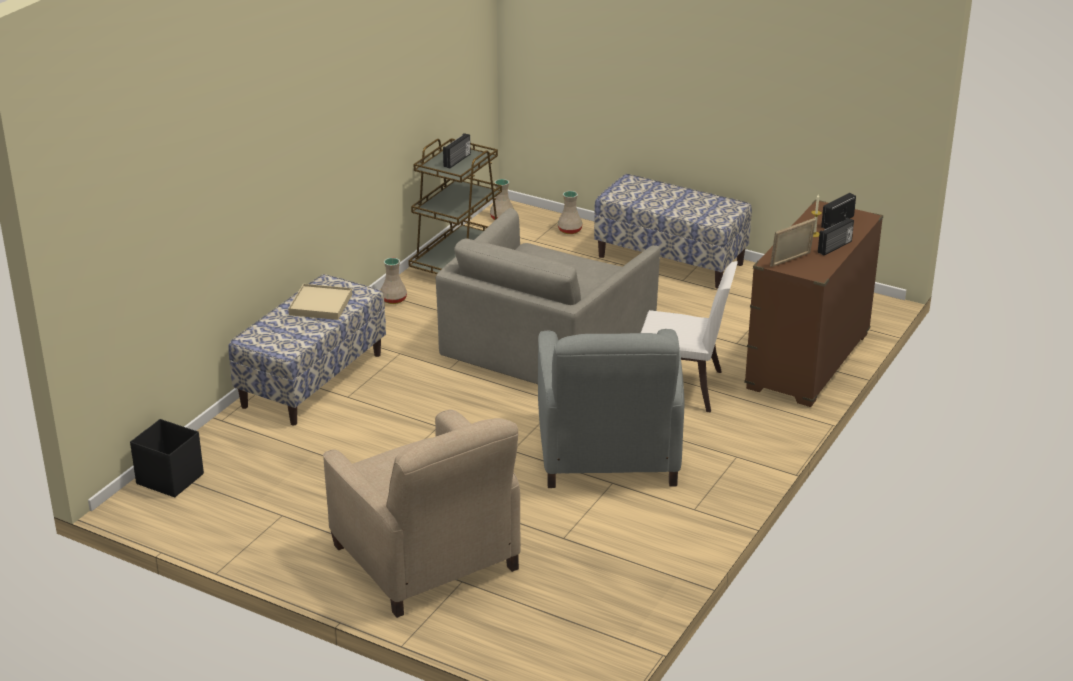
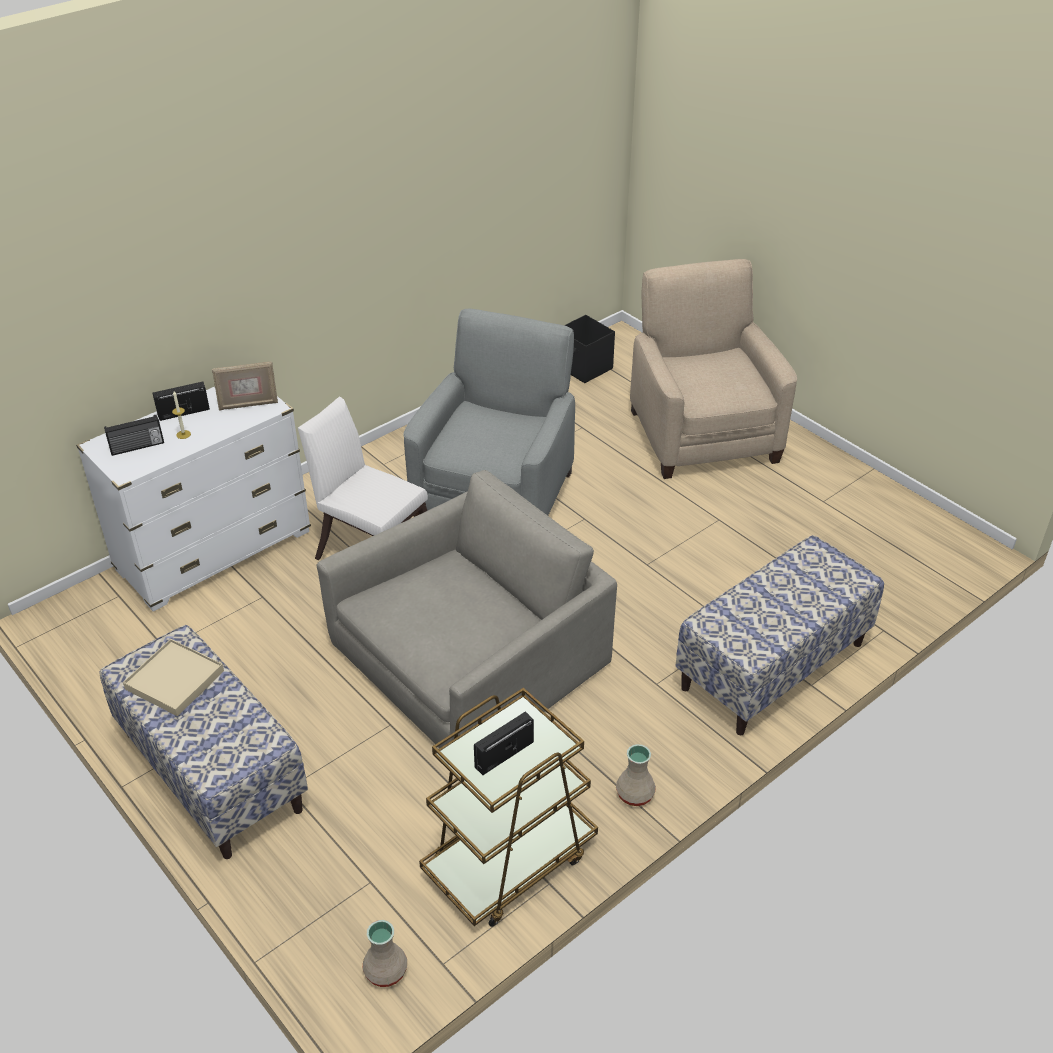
camera: 160 degrees left, 10 degrees up
black storage box [130,419,204,498] -> black storage box moved to [564,315,615,383]
beige tray [288,284,352,320] -> beige tray moved to [123,639,224,716]
beige vase [558,191,583,234] -> none
brown dresser [744,200,883,407] -> white dresser [76,387,311,612]

